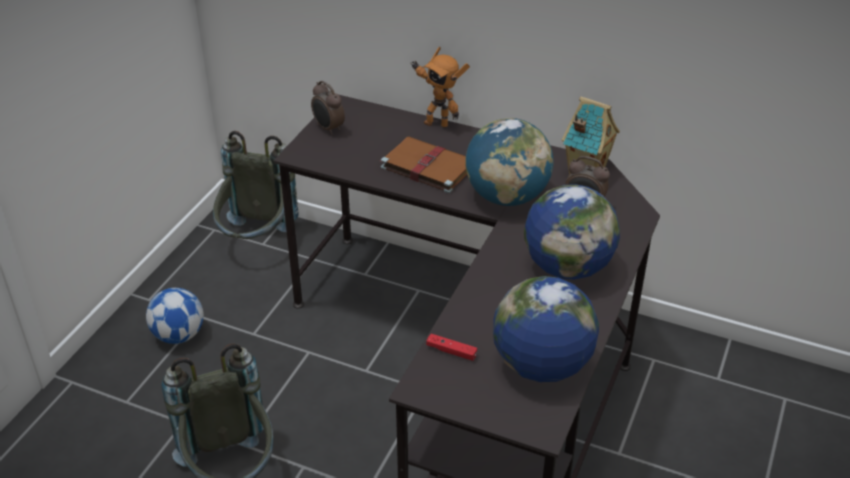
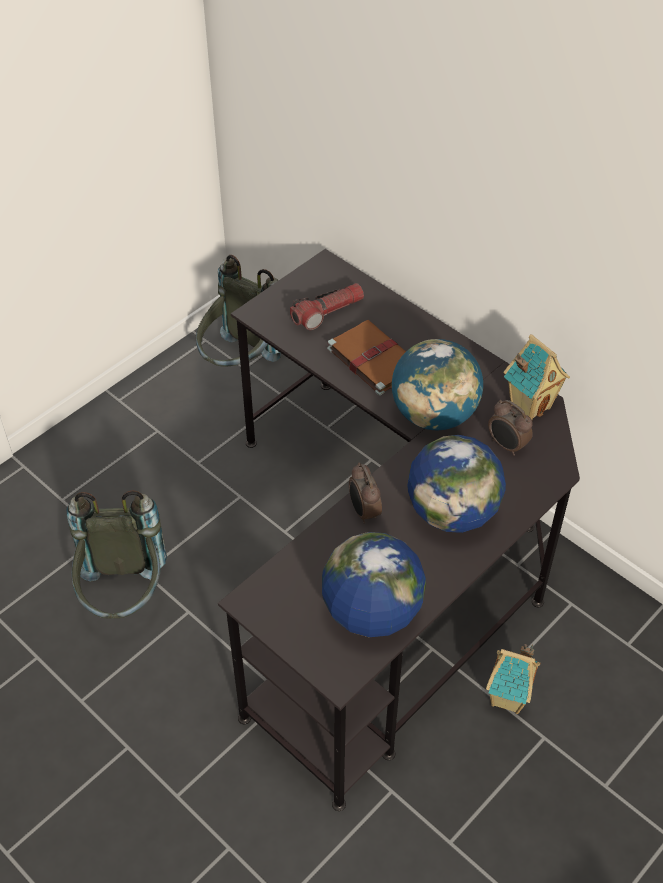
camera: 20 degrees right, 10 degrees up
football [146,288,204,344] -> none
alarm clock [311,81,345,135] -> alarm clock moved to [349,462,382,524]
toy robot [410,46,470,128] -> none
red game controller [426,334,477,361] -> none
none -> flashlight [290,283,364,330]
none -> toy house [486,644,540,714]

